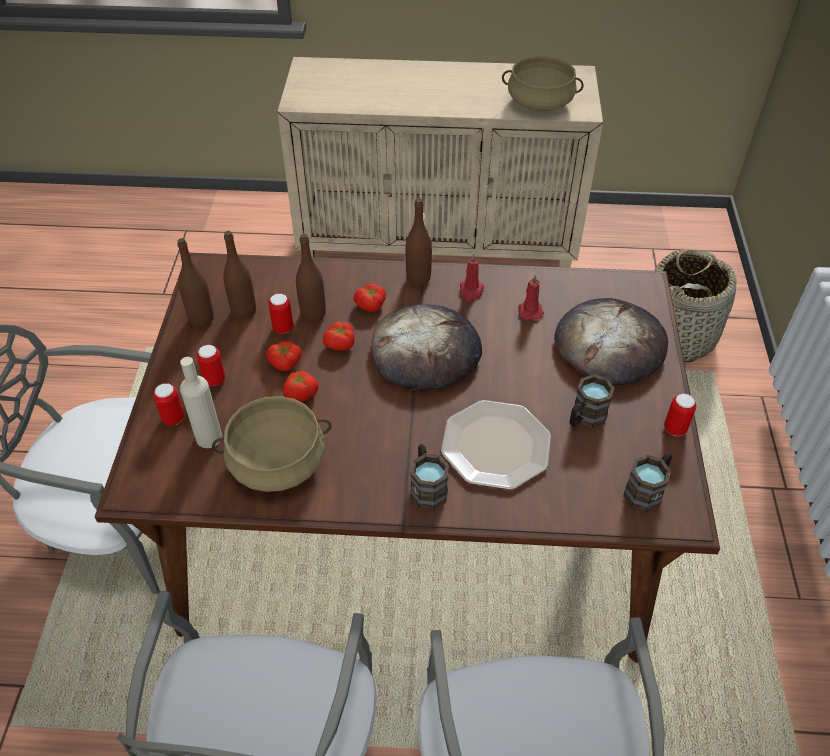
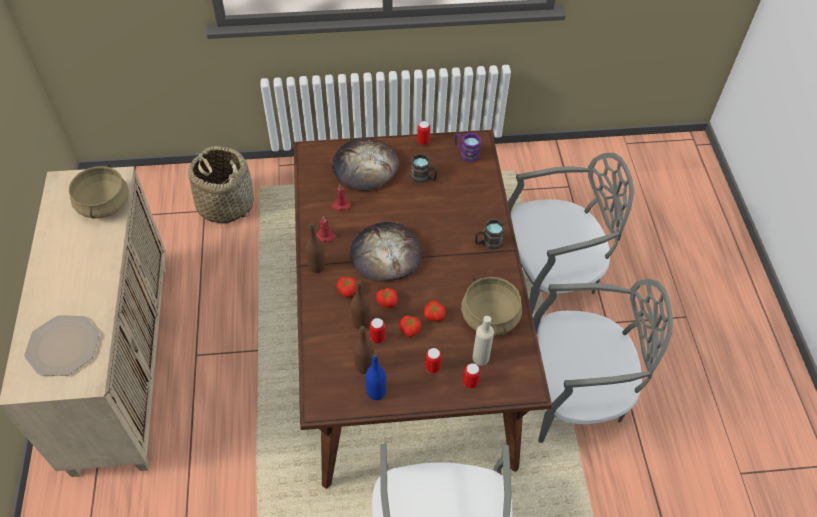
camera: 100 degrees left, 5 degrees up
brown bottle [177,238,214,327] -> blue bottle [365,353,386,400]
plate [441,400,551,490] -> plate moved to [24,315,99,376]
brown mug [623,452,672,512] -> purple mug [455,133,481,162]

